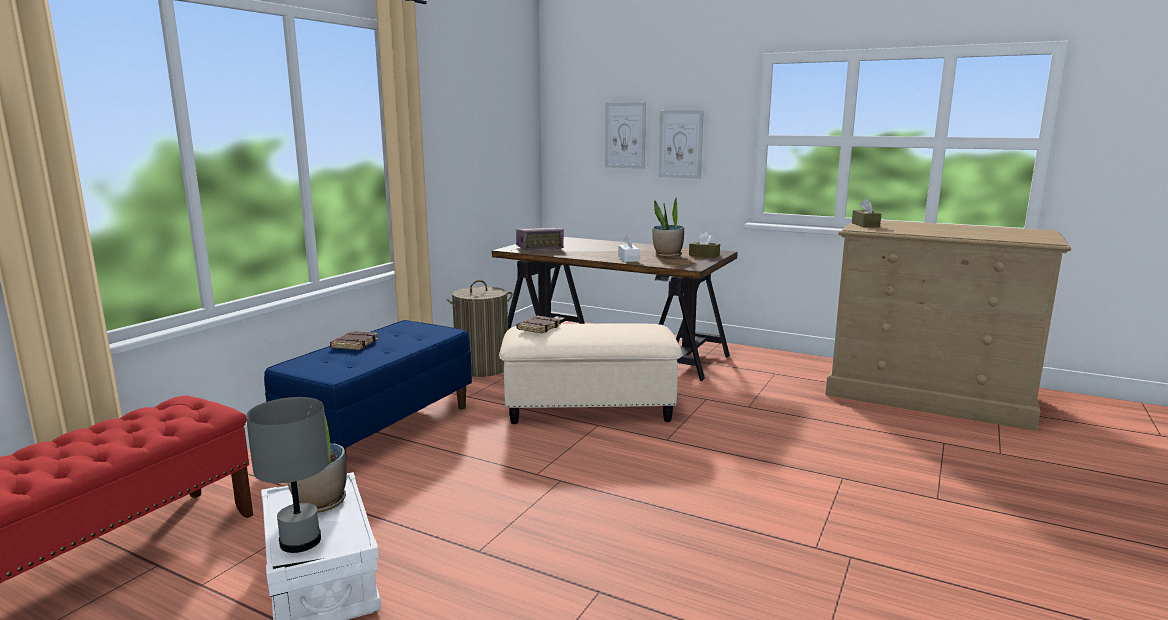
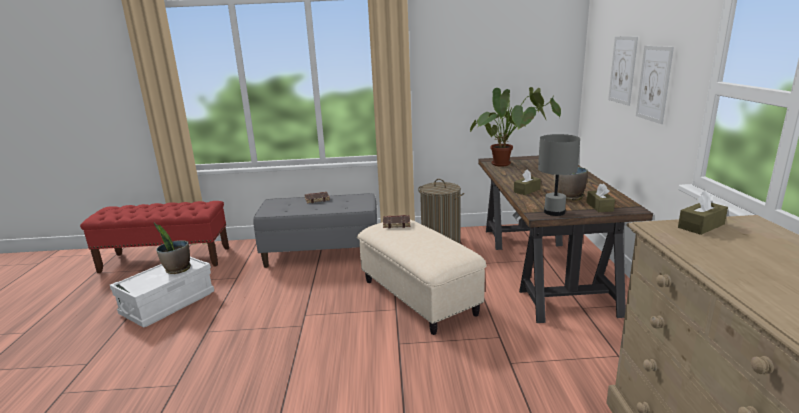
camera: 60 degrees right, 5 degrees up
grey table lamp [246,397,329,553] -> grey table lamp moved to [538,134,580,216]
blue bench [264,320,472,469] -> grey bench [253,193,377,268]
radio [516,228,564,250] -> potted plant [470,87,561,167]
white tissue box [618,235,639,262] -> brown tissue box [514,169,541,195]

